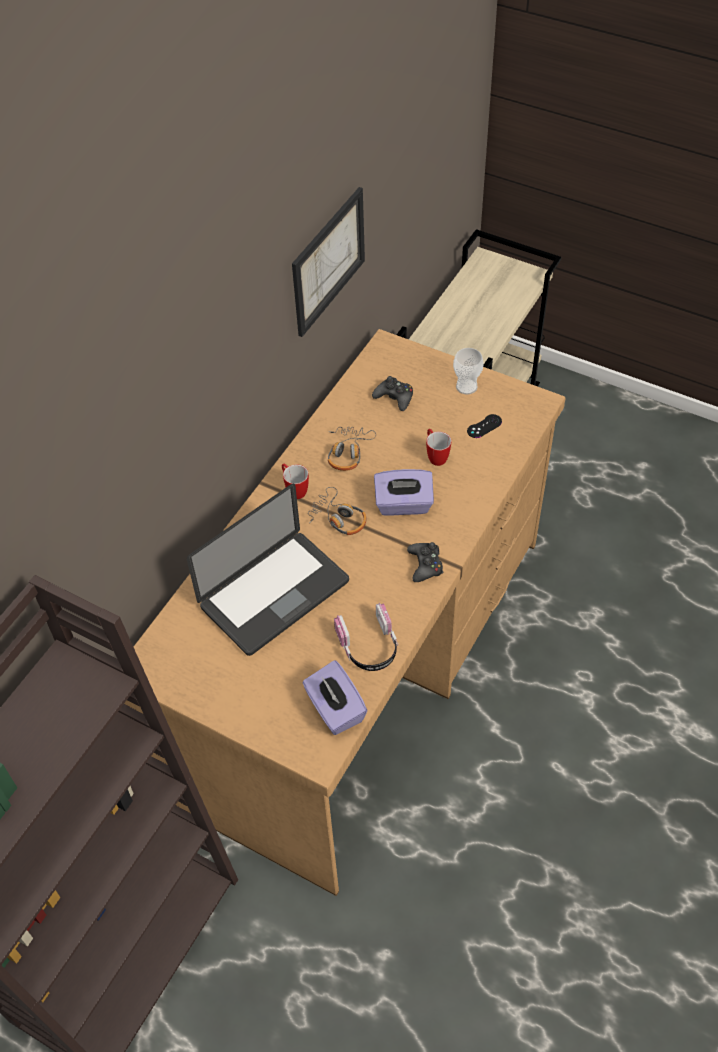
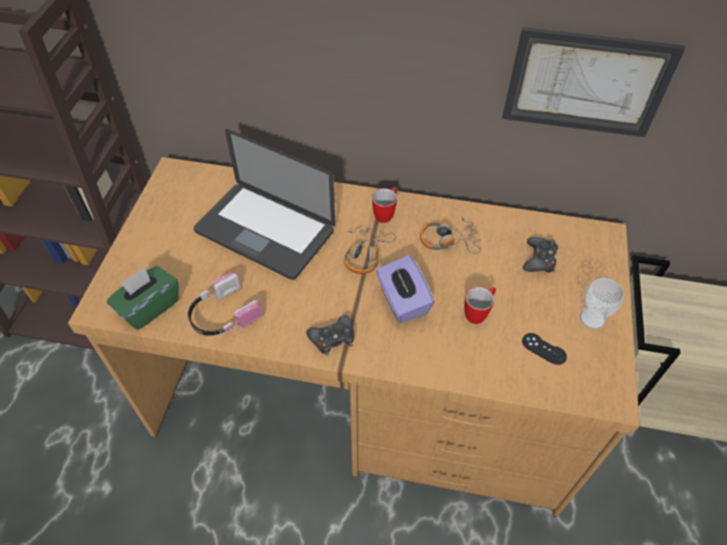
camera: 70 degrees right, 0 degrees up
purple tissue box [303,660,368,735] -> green tissue box [107,266,179,330]

